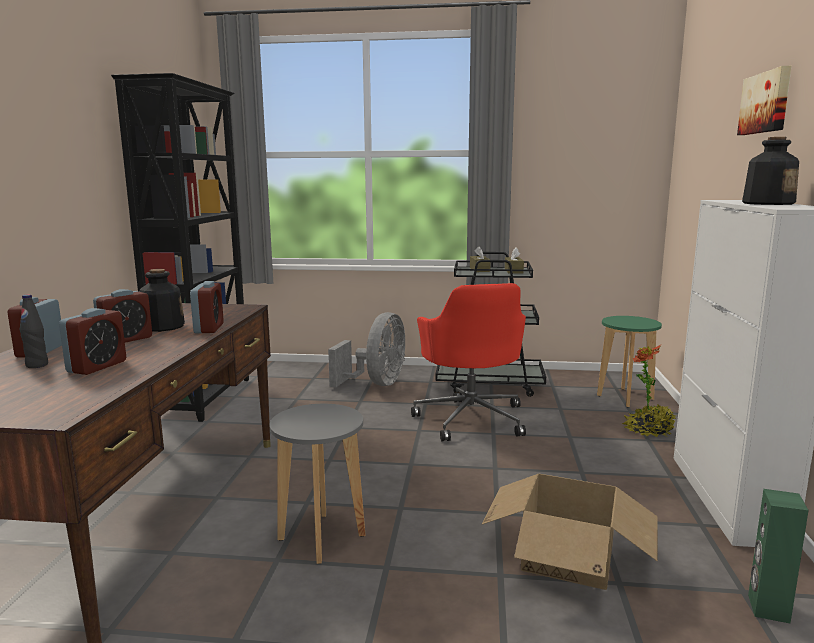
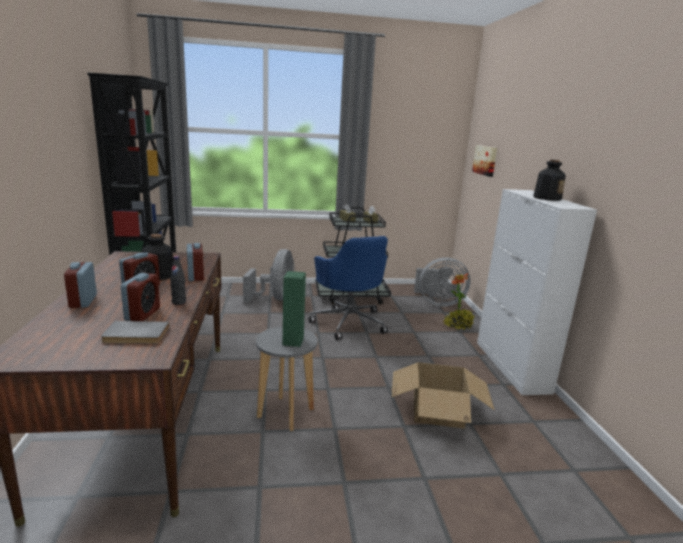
camera: 15 degrees left, 5 degrees up
black bottle [20,294,48,368] -> black bottle moved to [170,256,186,305]
red office chair [411,283,526,441] -> blue office chair [308,236,388,340]
green stool [597,316,662,407] -> grey fan [414,257,470,307]
picture [737,66,791,135] -> picture moved to [472,145,497,177]
green speaker [748,489,809,623] -> green speaker moved to [282,271,306,347]
none -> grey book [101,321,170,344]

